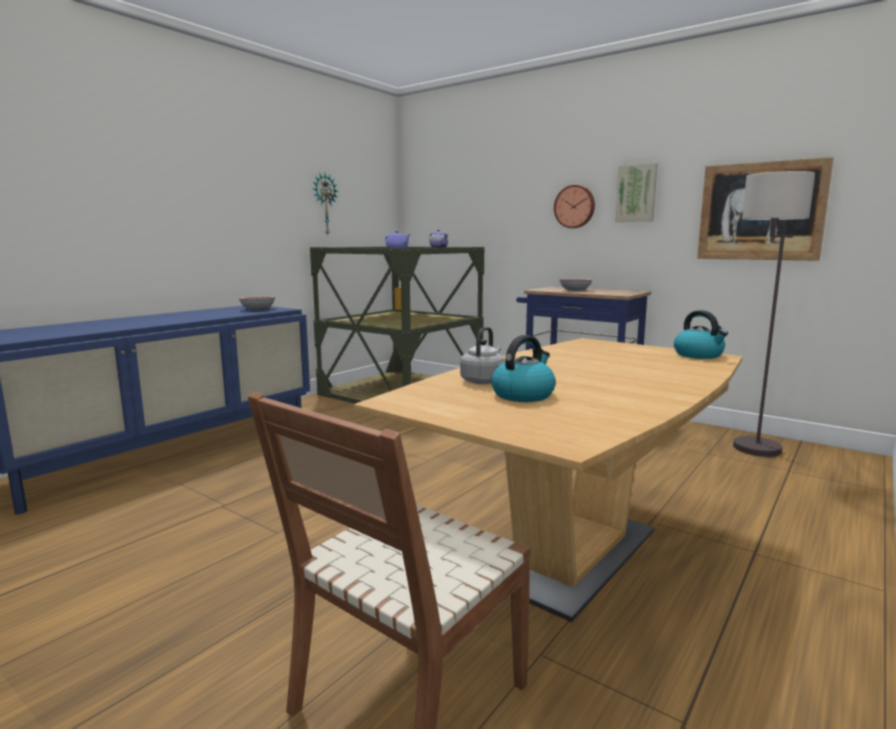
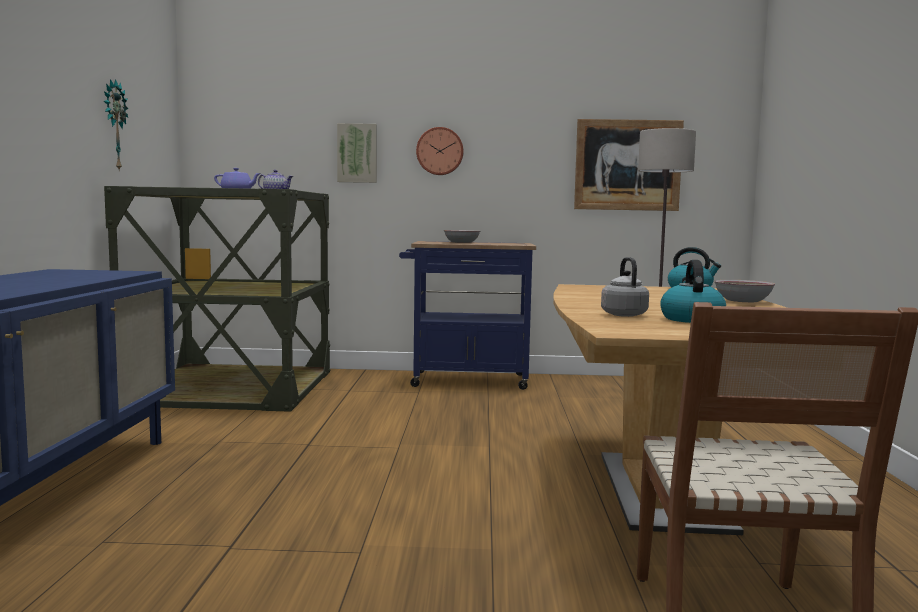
camera: 35 degrees left, 5 degrees down
bowl [239,296,275,310] -> bowl moved to [714,280,775,303]
picture [615,163,658,222] -> picture moved to [337,123,377,183]

